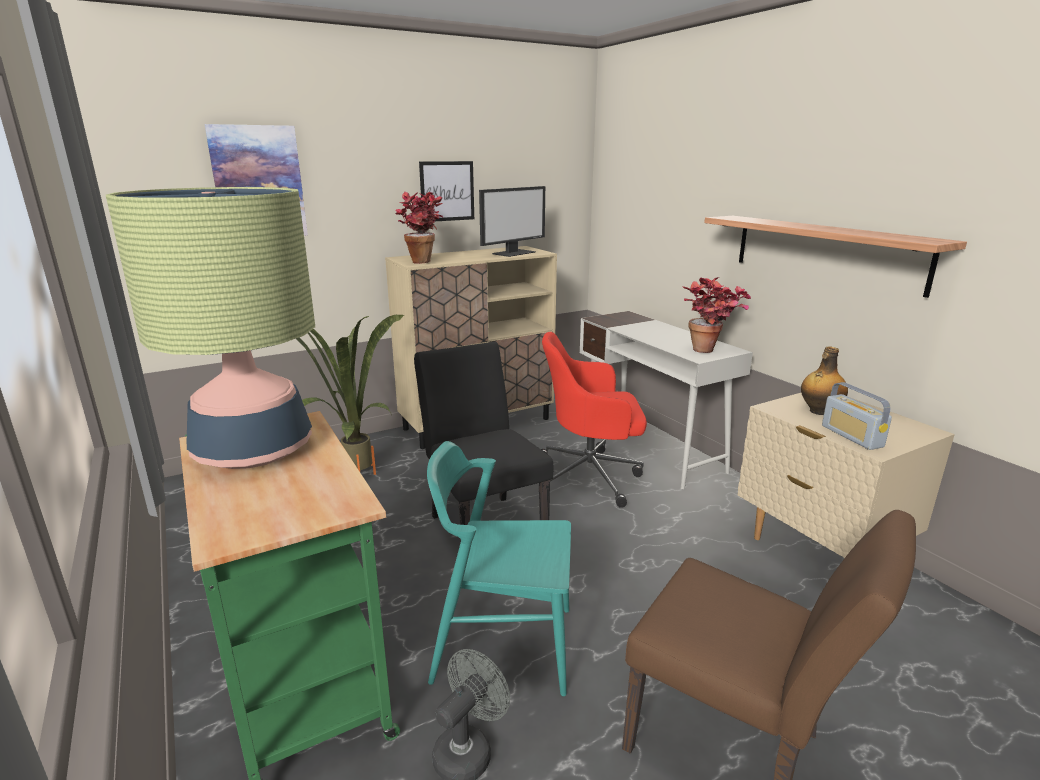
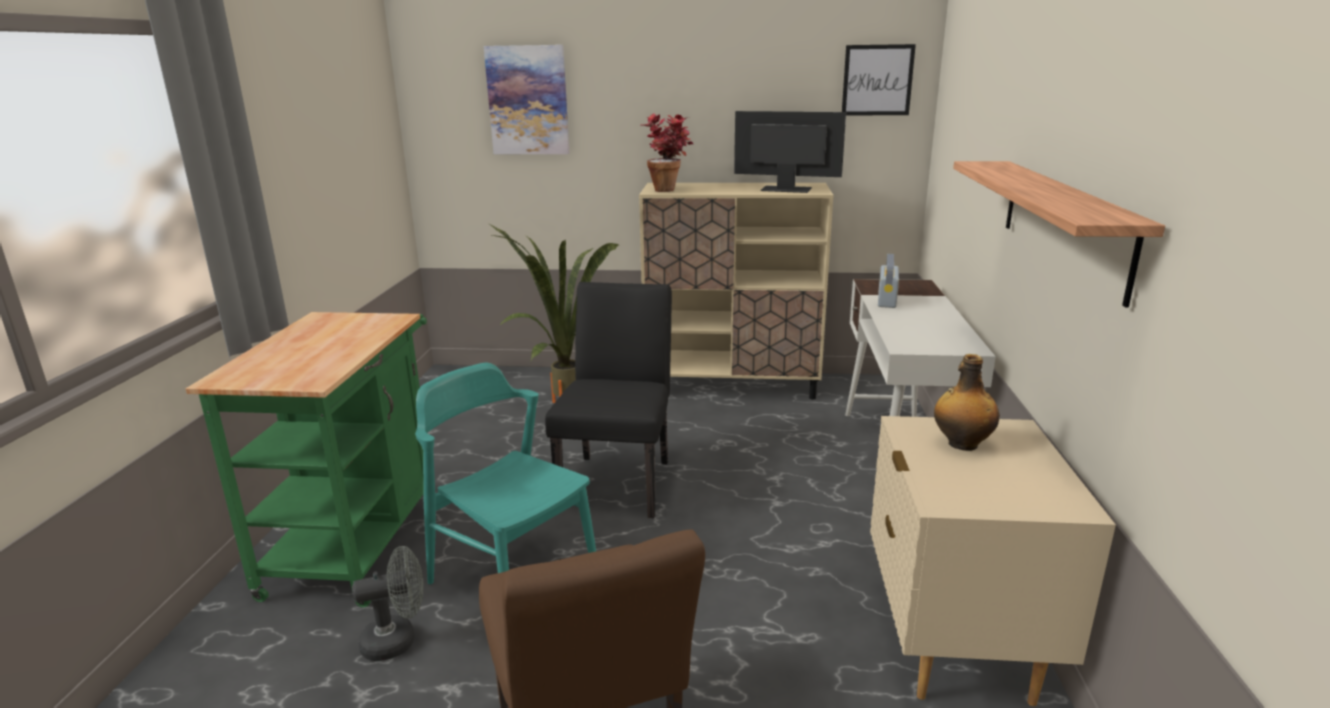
camera: 35 degrees right, 0 degrees up
table lamp [106,187,315,469] -> none
picture [419,161,474,221] -> picture moved to [842,44,916,116]
monitor [479,186,545,257] -> monitor turned 150 degrees counterclockwise [734,111,846,193]
red office chair [541,332,647,508] -> none
potted plant [683,277,751,353] -> none
radio [822,382,892,450] -> radio moved to [878,254,899,308]

